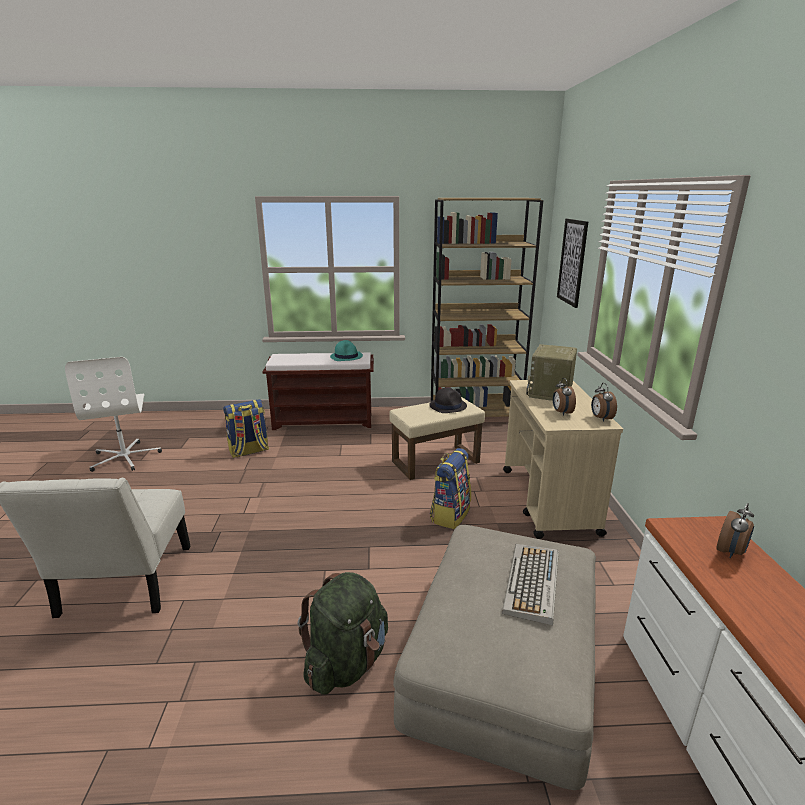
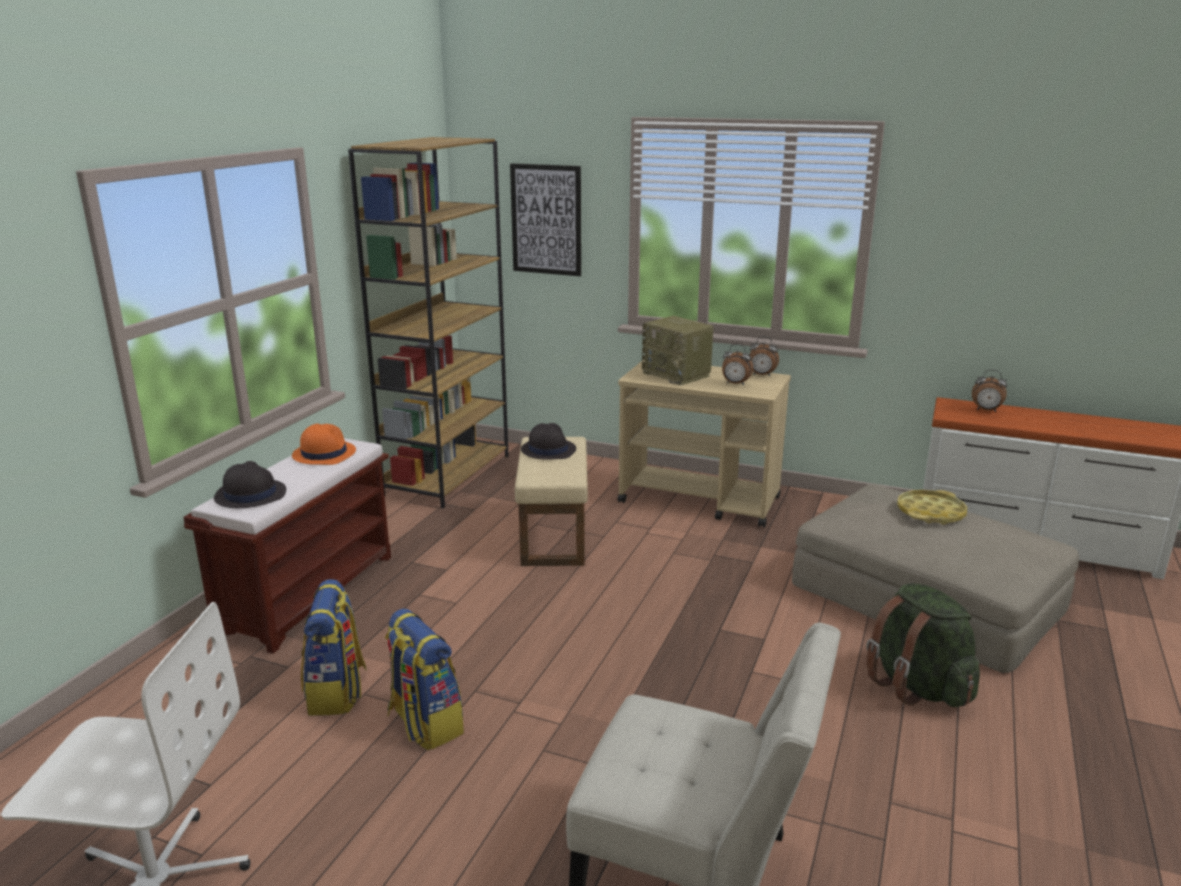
camera: 65 degrees left, 0 degrees up
turquoise hat [330,340,363,361] -> orange hat [292,424,356,465]
backpack [430,448,471,529] -> backpack moved to [385,608,464,751]
keyboard [502,544,559,625] -> yellow tray [897,490,967,525]
alarm clock [717,503,754,558] -> alarm clock turned 135 degrees clockwise [972,370,1007,412]
none -> black hat [214,461,286,508]

